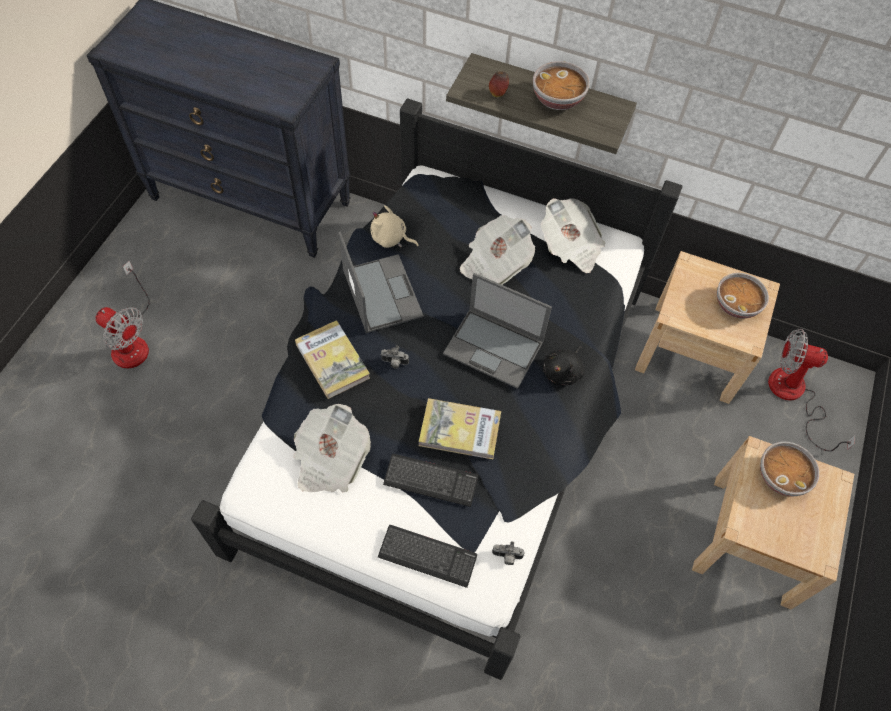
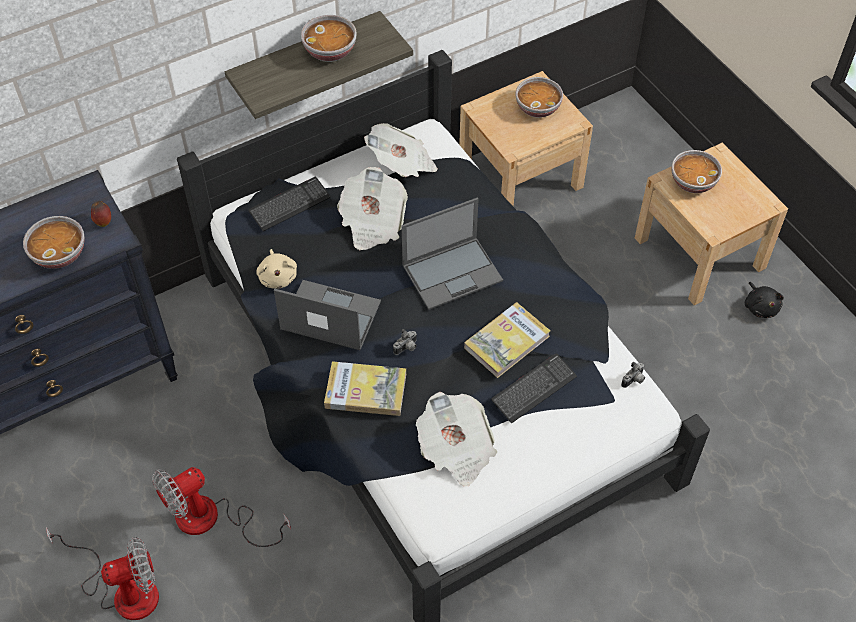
camera: 50 degrees left, 5 degrees down
beige plush toy [370,205,419,248] -> beige plush toy turned 75 degrees counterclockwise [256,249,297,289]
keyboard [378,525,477,588] -> keyboard moved to [248,177,331,231]
apple [489,71,509,97] -> apple moved to [91,201,111,227]
black plush toy [543,346,584,385] -> black plush toy moved to [745,282,784,318]
fan [768,329,855,452] -> fan moved to [152,467,291,547]
none -> bowl [23,216,85,269]

